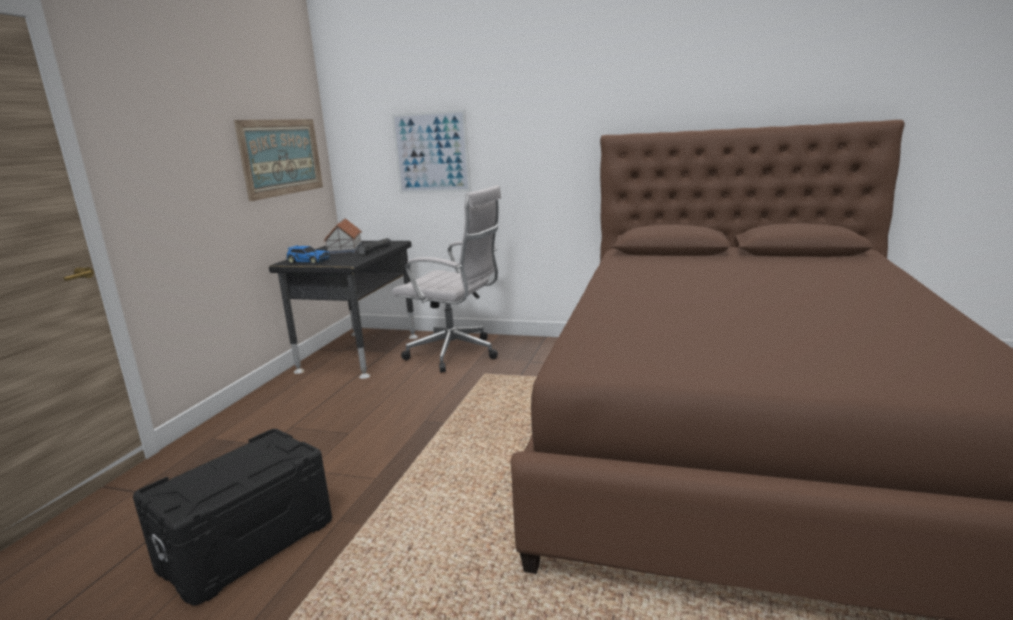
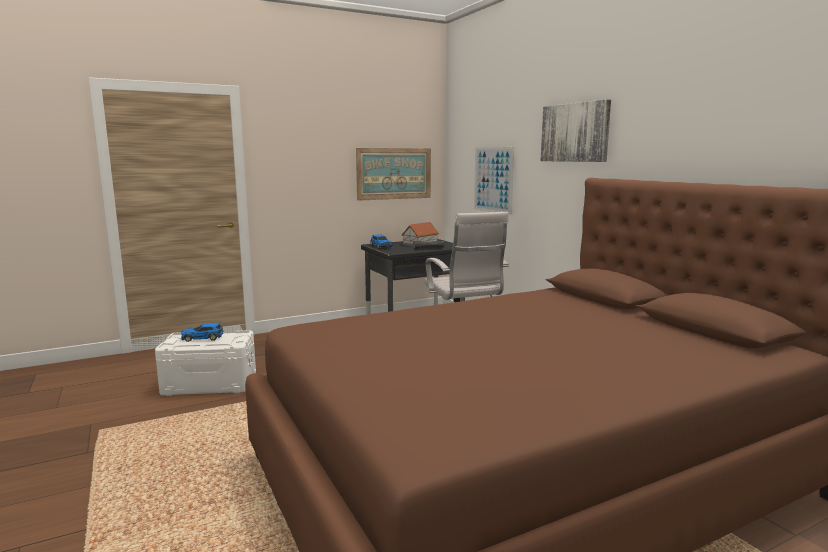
camera: 45 degrees right, 5 degrees down
black storage box [133,429,332,606] -> white storage box [155,330,256,396]
none -> toy car [181,322,224,342]
none -> picture [541,99,611,162]

